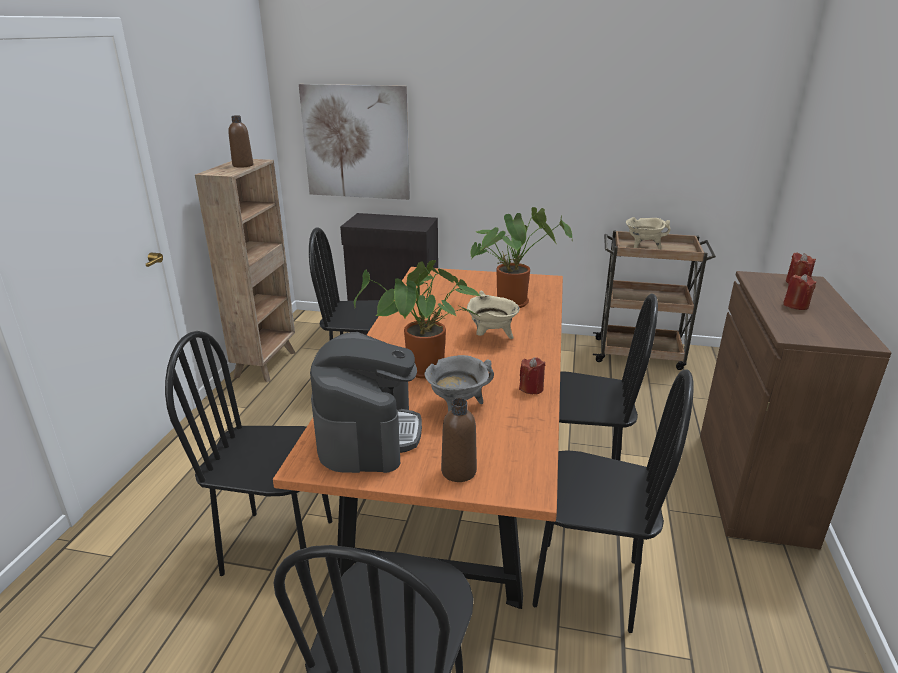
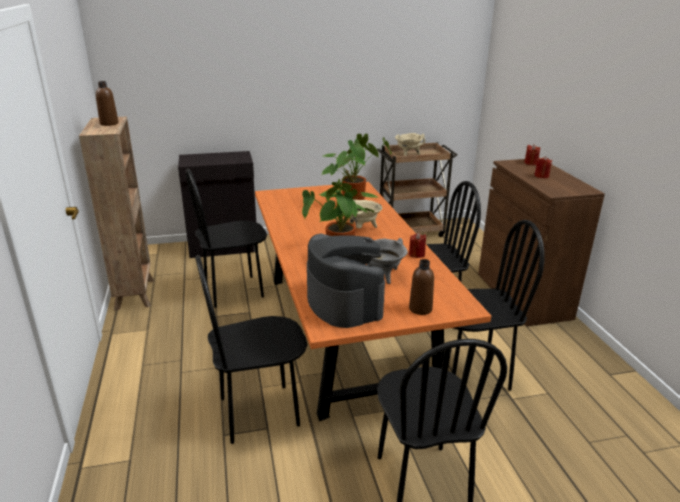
camera: 25 degrees left, 0 degrees up
picture [299,84,410,200] -> none

